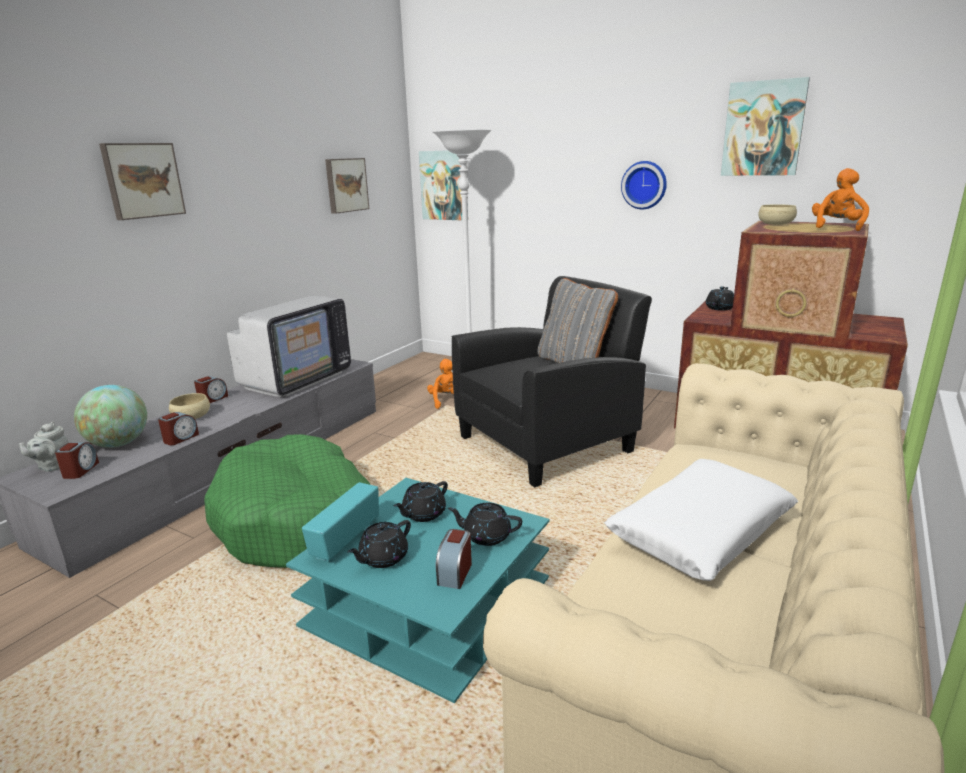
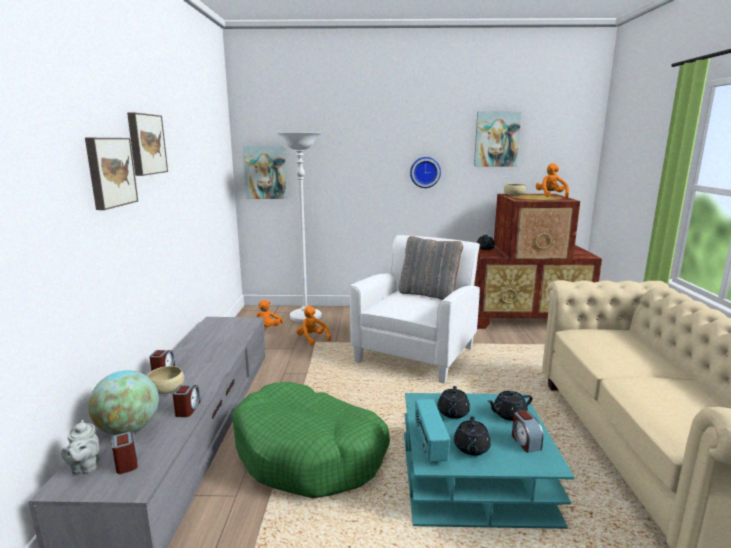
camera: 30 degrees left, 5 degrees down
television [227,296,351,397] -> none
picture [325,158,369,214] -> picture moved to [127,113,168,176]
black armchair [452,276,652,487] -> white armchair [350,235,480,384]
white pillow [604,459,798,581] -> none
none -> orange plush toy [256,300,283,327]

